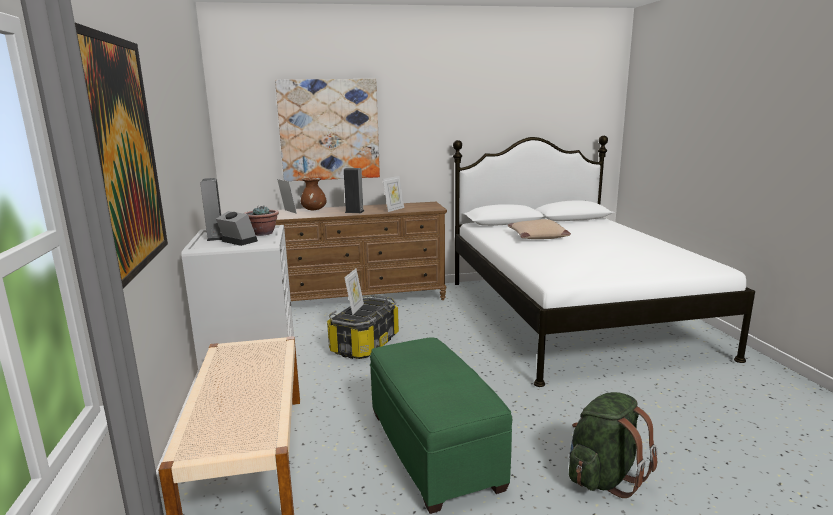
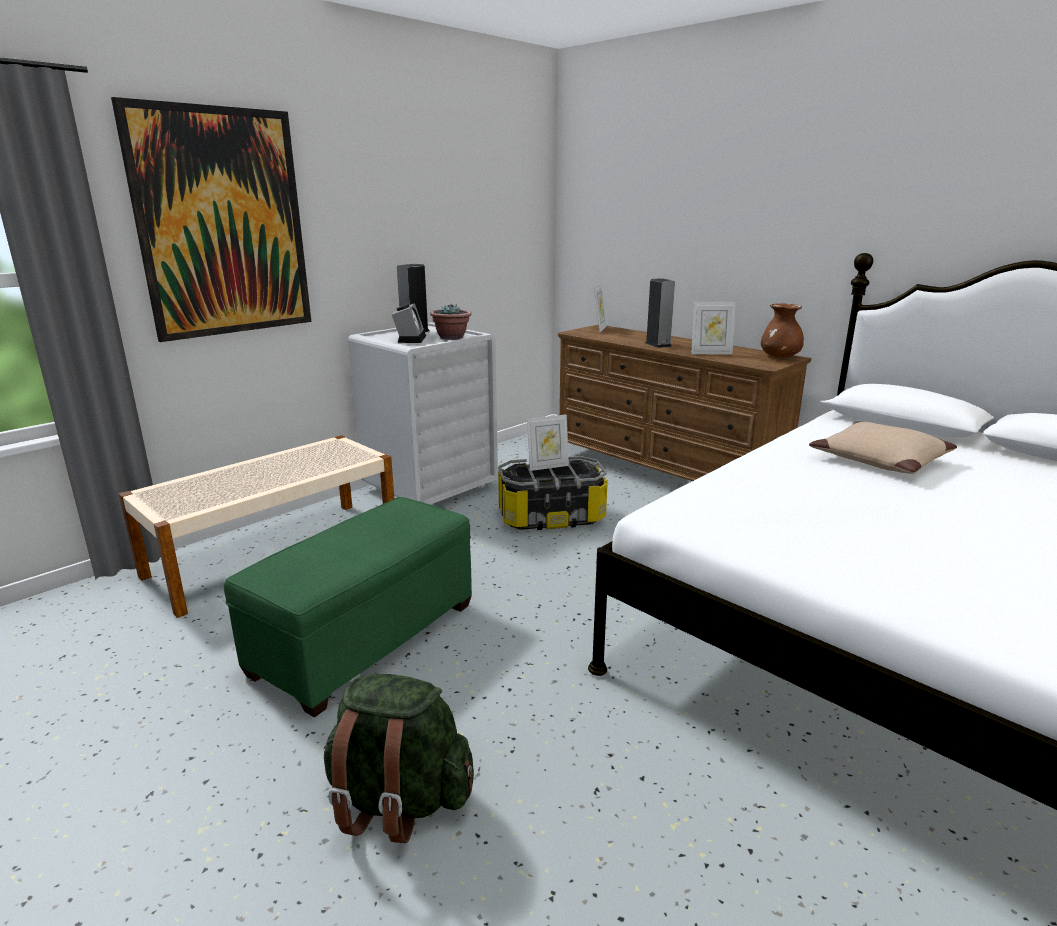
camera: 55 degrees right, 5 degrees up
picture [275,79,380,181] -> none
brown vase [300,178,327,210] -> brown vase moved to [761,303,804,358]

